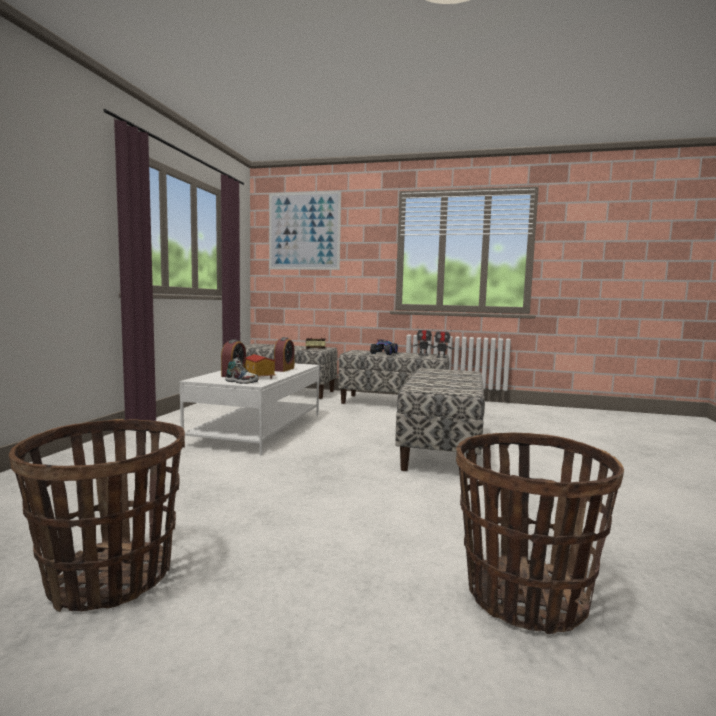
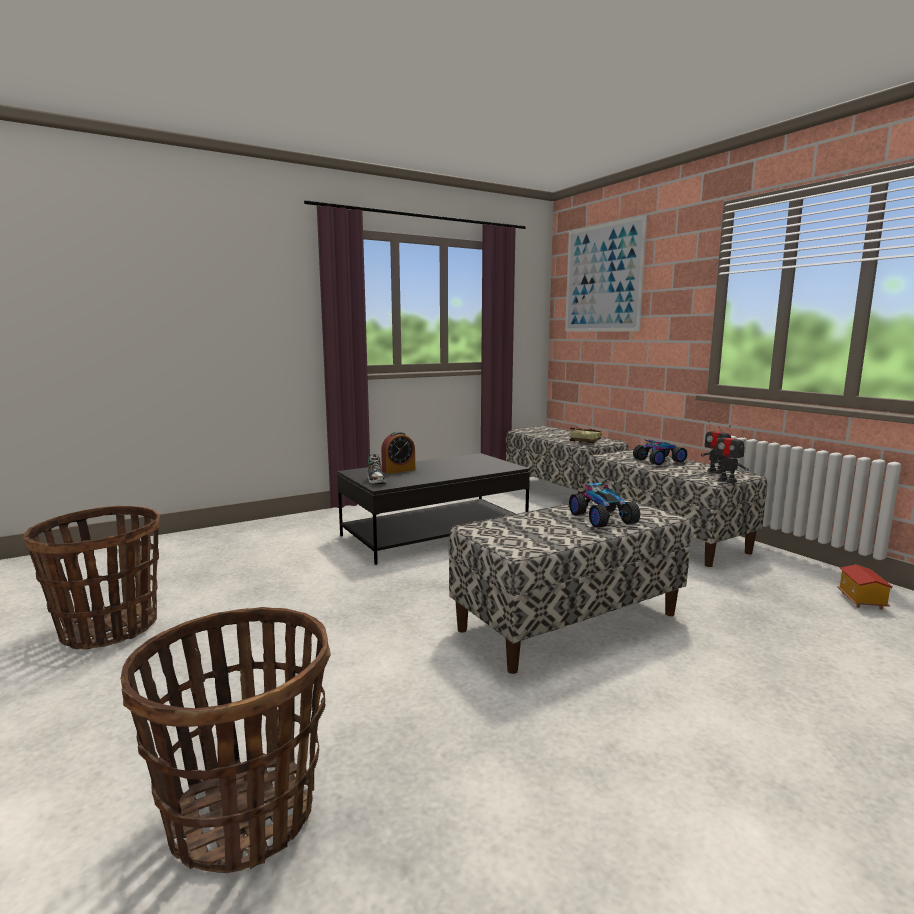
camera: 45 degrees right, 5 degrees up
white coffee table [180,363,320,456] -> black coffee table [337,453,530,565]
toy house [245,354,276,380] -> toy house moved to [837,564,893,610]
alarm clock [274,337,294,372] -> none
none -> toy car [569,482,640,528]

